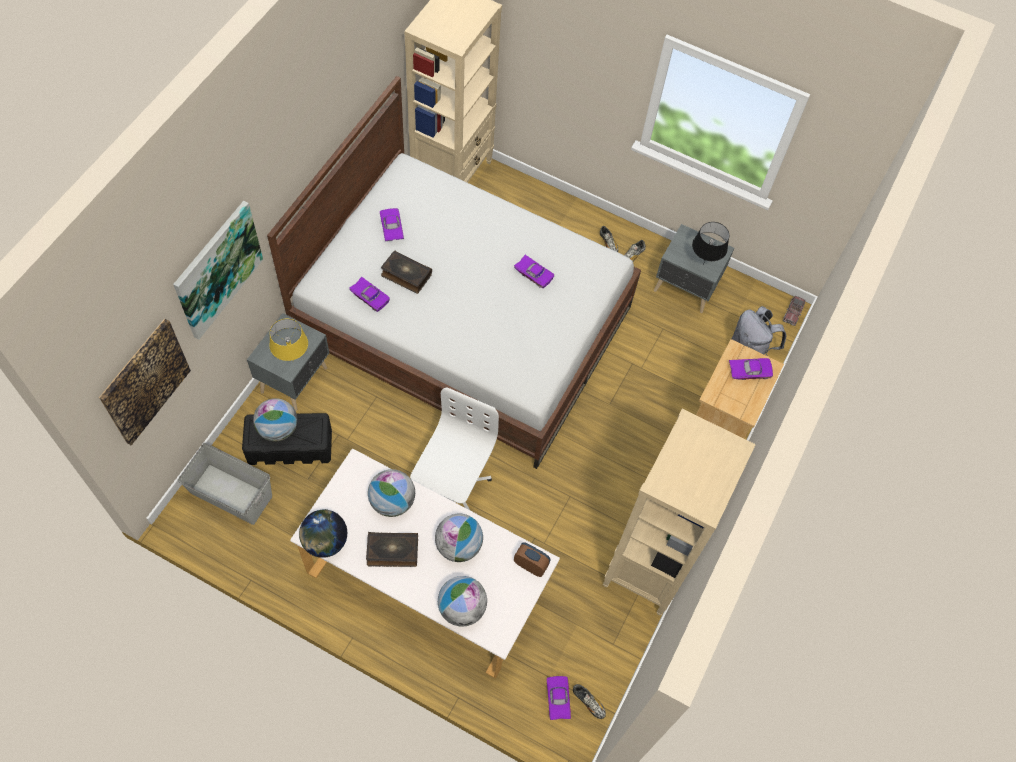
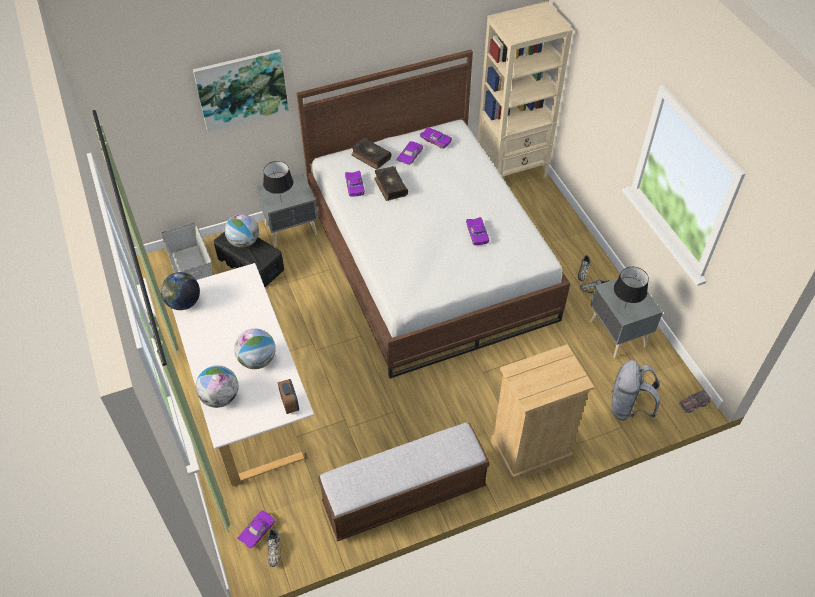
camera: 45 degrees right, 10 degrees down
picture [99,318,191,445] -> none
yellow table lamp [269,319,308,361] -> black table lamp [263,161,293,198]
book [366,532,418,567] -> book moved to [351,138,391,170]
globe [368,469,415,517] -> none
white office chair [410,387,499,510] -> none
beige bookcase [603,409,756,616] -> bench [318,423,490,541]
purple toy car [729,358,773,380] -> purple toy car moved to [420,127,452,148]

